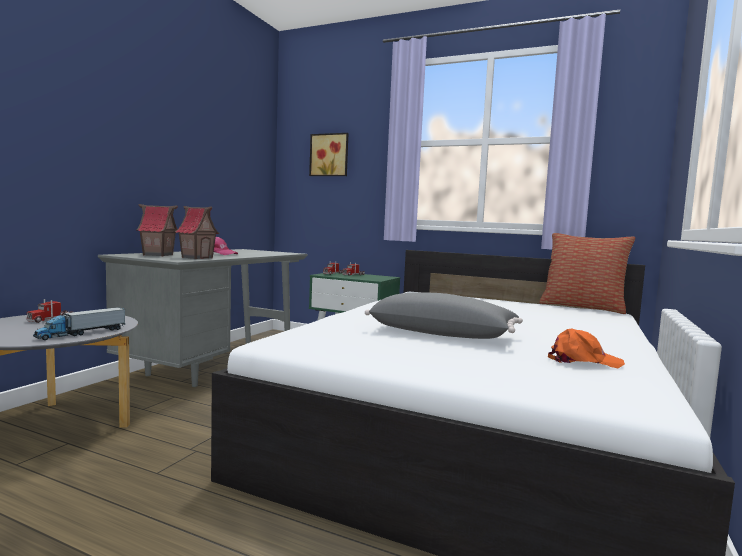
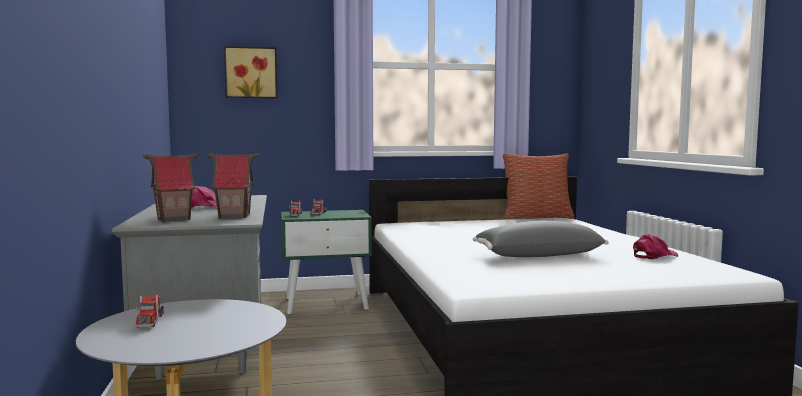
camera: 35 degrees left, 0 degrees up
toy truck [33,307,125,340] -> none
orange cap [548,328,625,368] -> pink cap [633,234,678,260]

